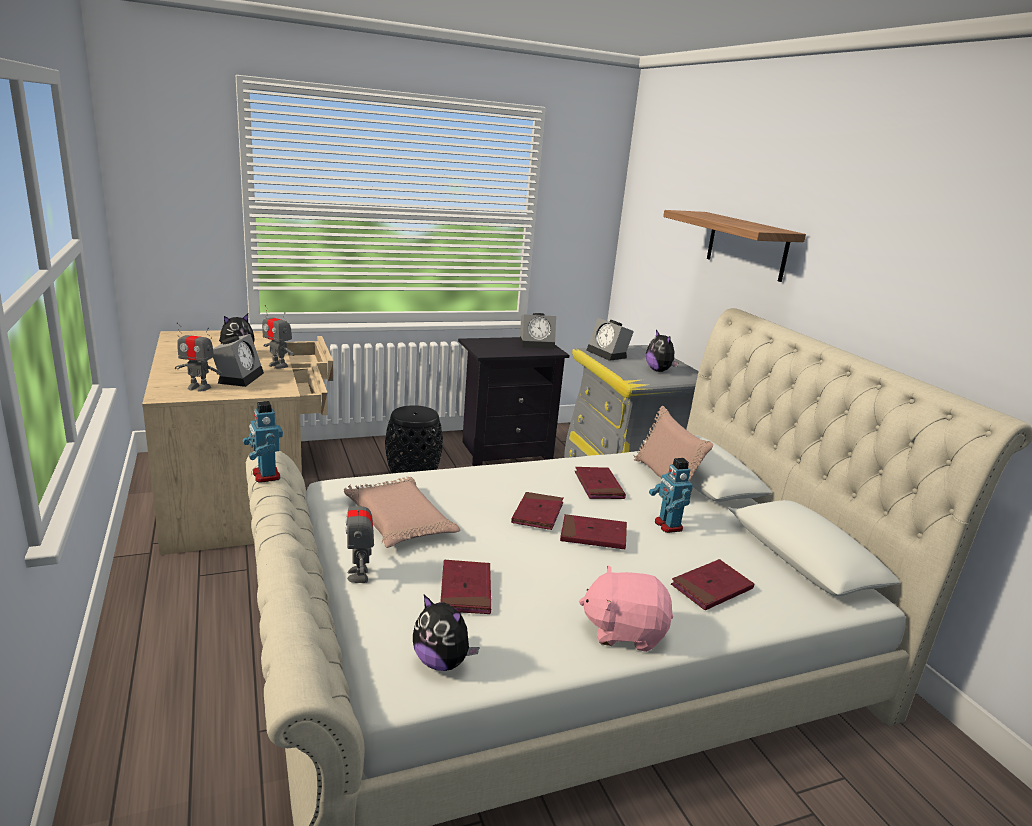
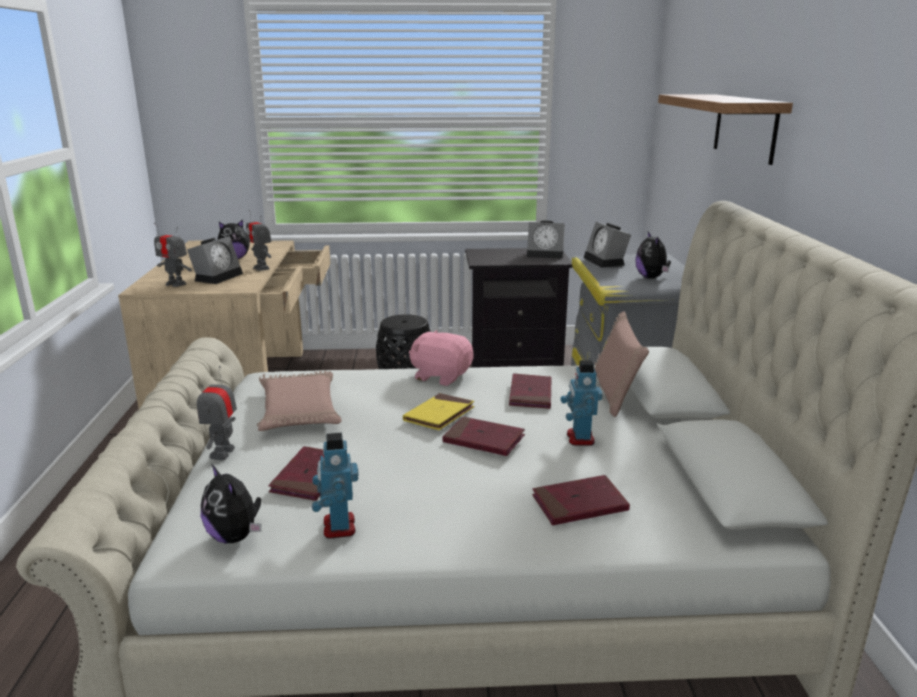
camera: 20 degrees right, 0 degrees up
toy robot [243,401,283,483] -> toy robot moved to [312,433,359,539]
red book [511,492,564,530] -> yellow book [403,393,474,430]
pink plush toy [579,565,673,652] -> pink plush toy moved to [409,330,473,386]

